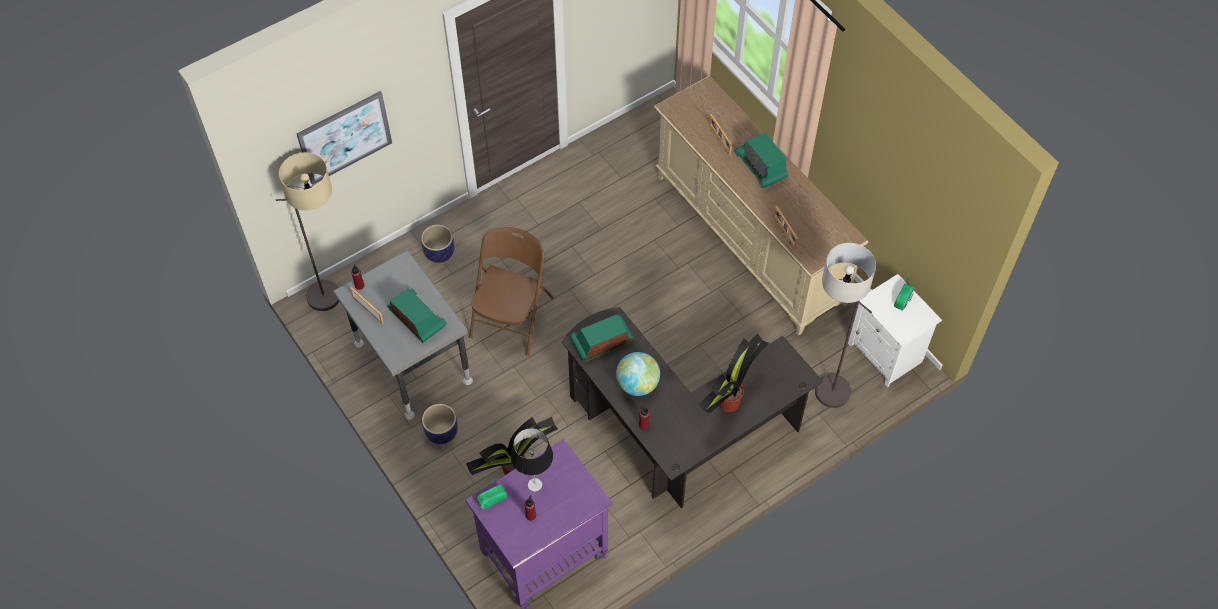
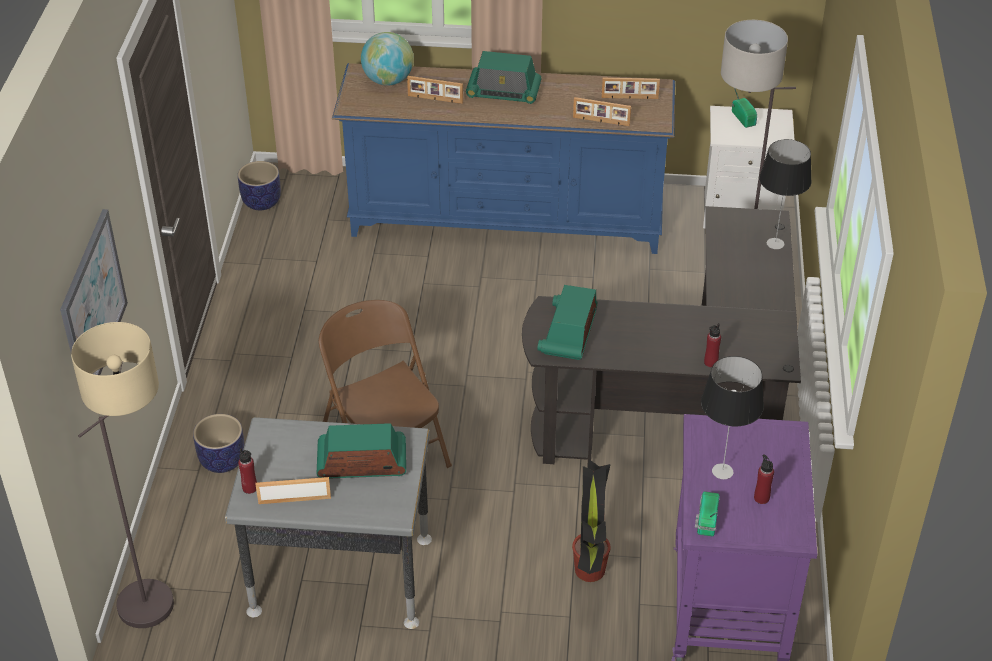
camera: 50 degrees left, 15 degrees down
planter [422,404,458,444] -> planter moved to [238,161,281,210]
globe [616,352,660,396] -> globe moved to [361,32,414,86]
beige cabinet [653,76,868,336] -> blue cabinet [332,63,675,254]
potted plant [699,333,769,413] -> none
none -> picture frame [602,78,660,99]
none -> table lamp [759,139,812,249]

